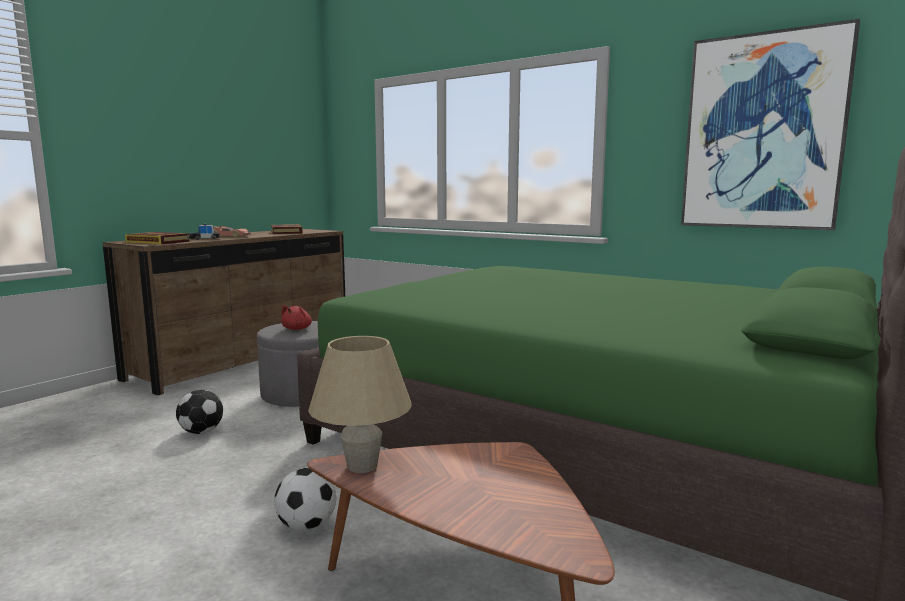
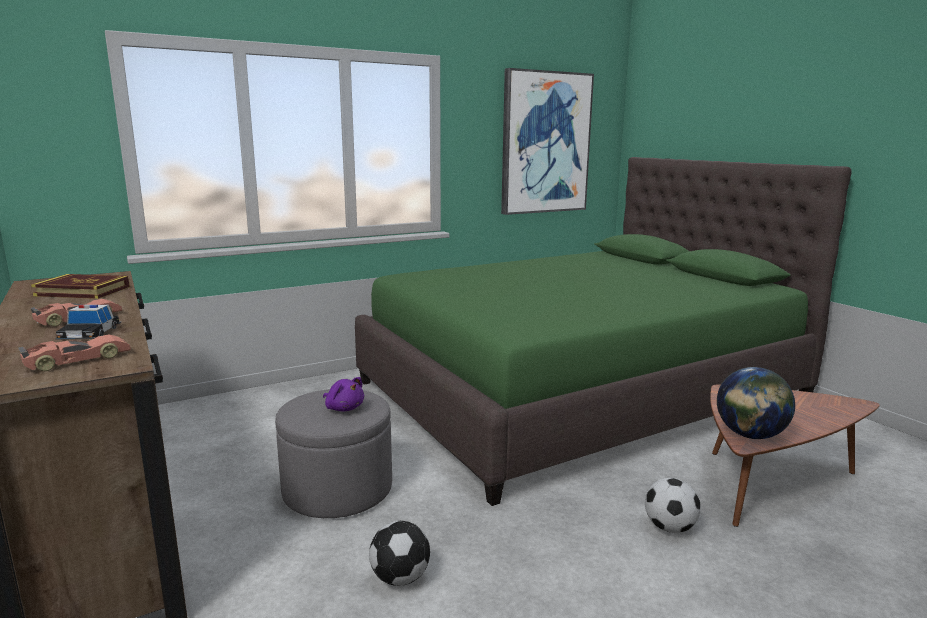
camera: 65 degrees left, 5 degrees up
book [125,232,190,244] -> toy car [18,334,131,371]
red plush toy [281,305,312,330] -> purple plush toy [323,377,364,411]
beige table lamp [308,336,412,473] -> globe [717,367,795,439]

